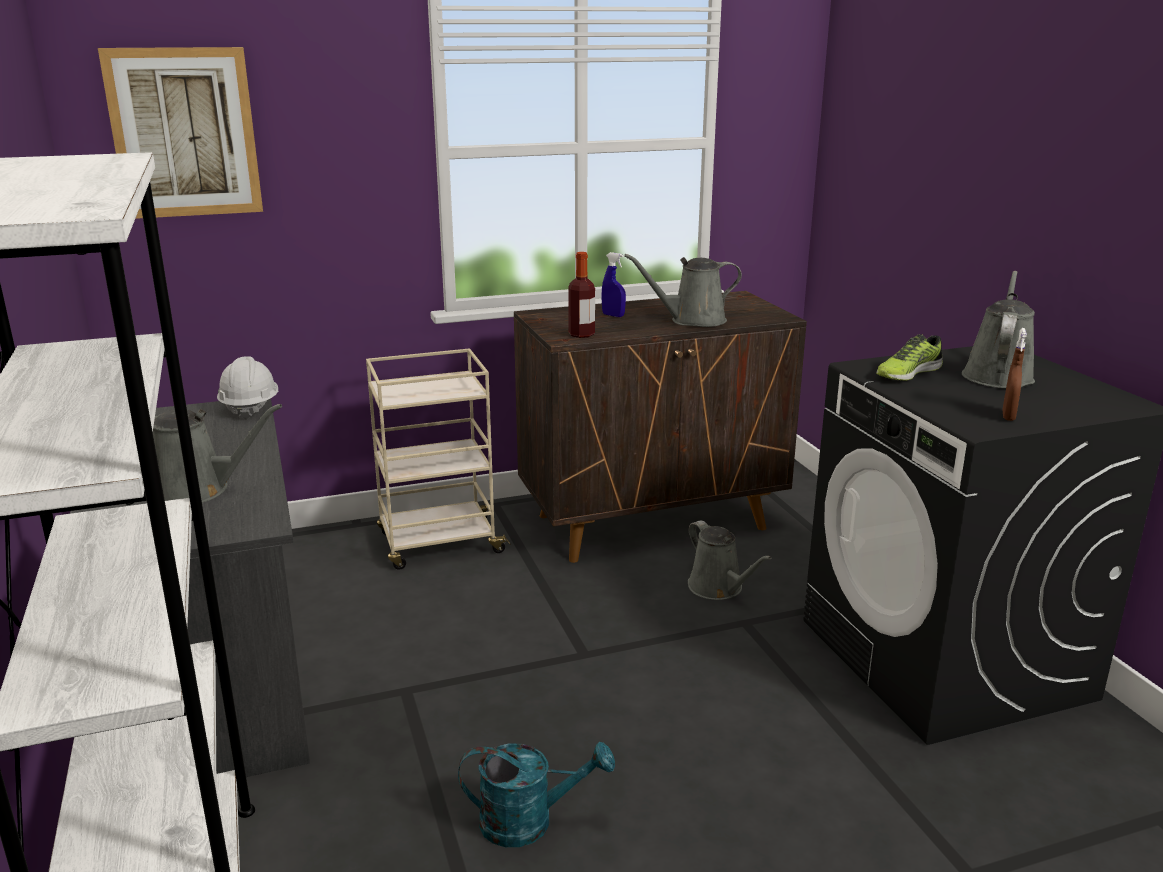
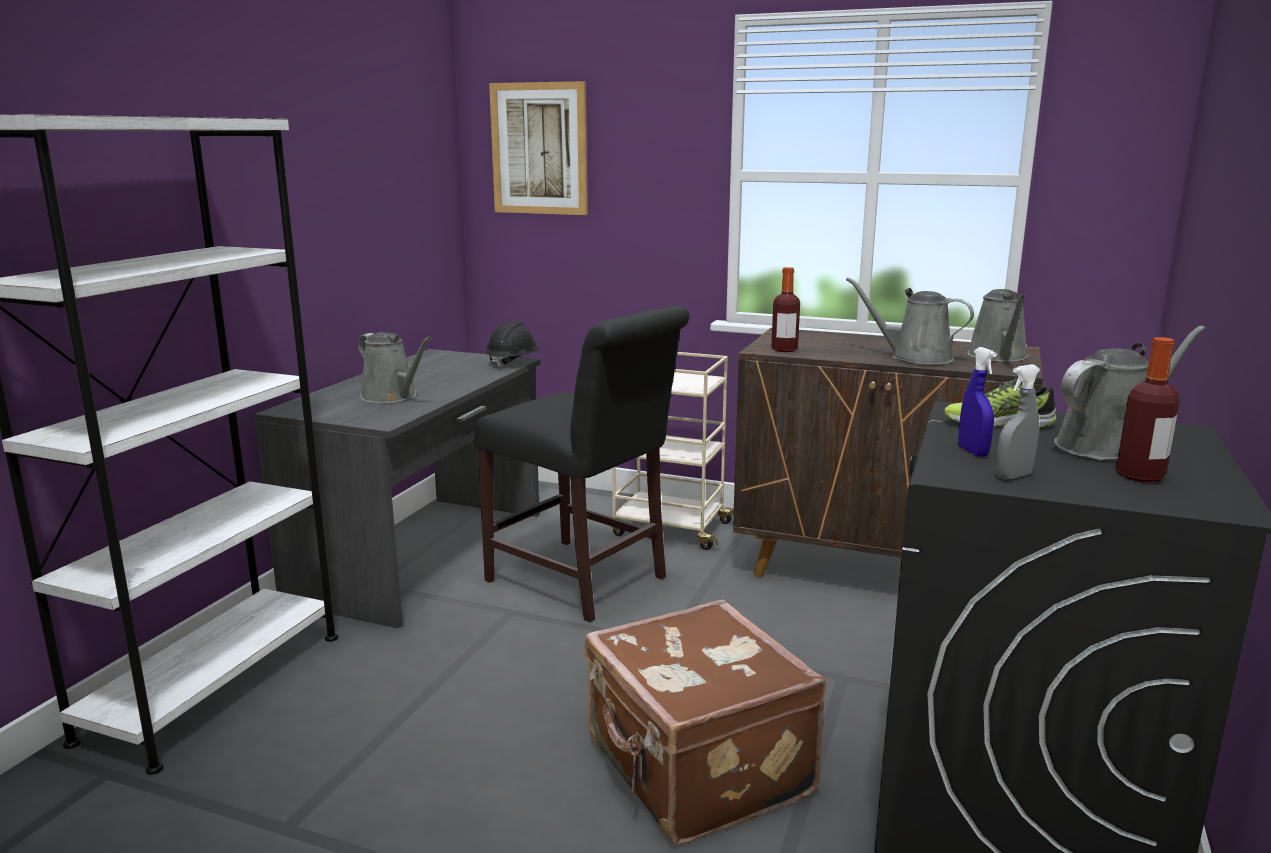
camera: 40 degrees right, 5 degrees down
white hard hat [217,356,278,420] -> black hard hat [486,321,541,368]
turquoise watering can [458,742,615,847] -> none
blue spray bottle [601,252,626,317] -> blue spray bottle moved to [958,347,997,457]
grey watering can [688,520,772,600] -> grey watering can moved to [967,289,1028,362]
brown spray bottle [1002,328,1027,421] -> grey spray bottle [996,364,1040,480]
none -> black chair [474,306,690,622]
none -> brown suitcase [585,600,826,845]
none -> bottle [1116,337,1180,482]

